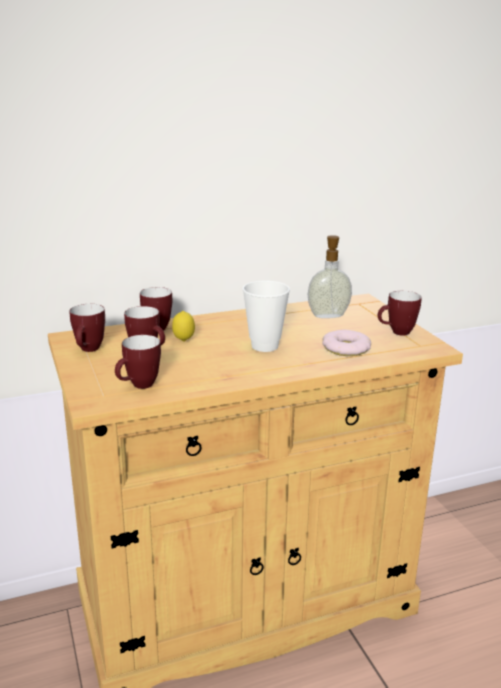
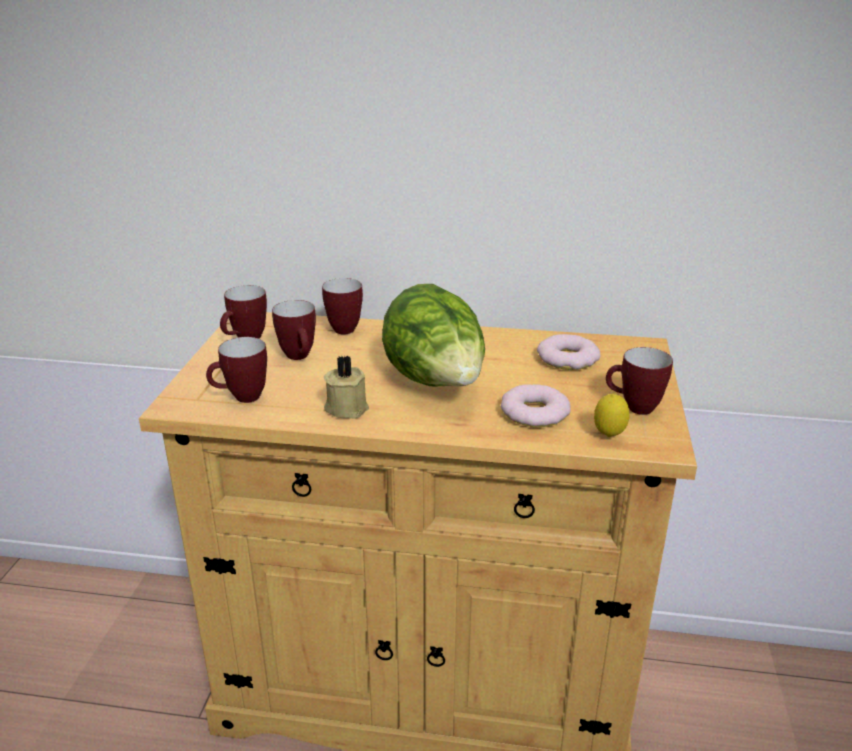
camera: 30 degrees right, 5 degrees up
lemon [172,311,195,342] -> lemon moved to [594,394,630,437]
cup [243,281,290,352] -> lettuce [382,284,485,386]
soap dispenser [308,235,352,318] -> donut [537,334,600,370]
none -> beige candle [324,355,369,419]

